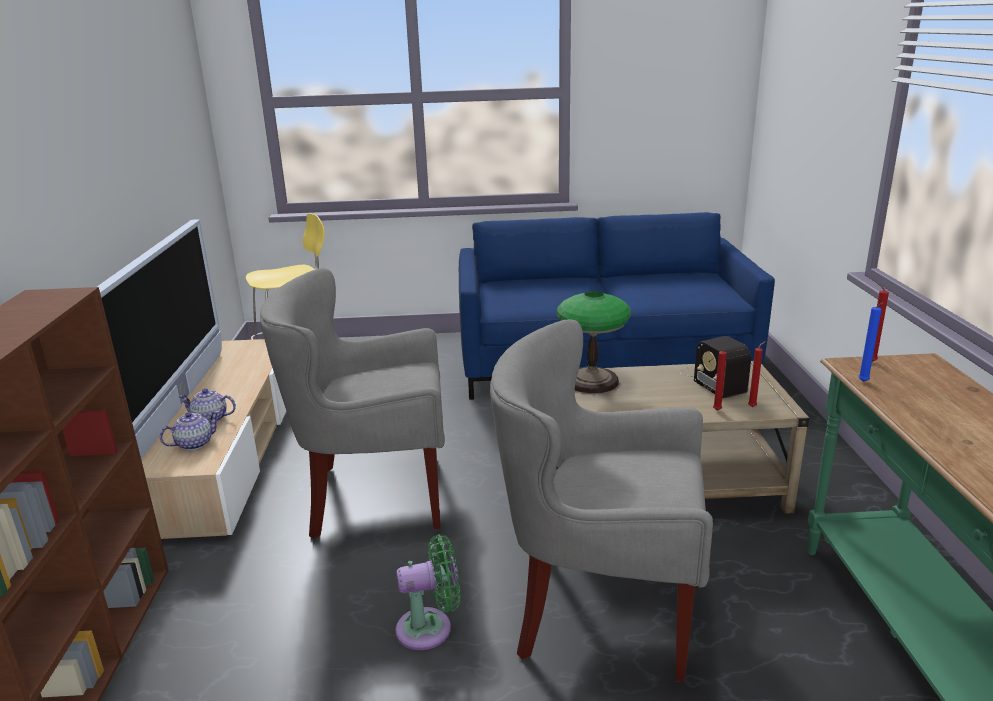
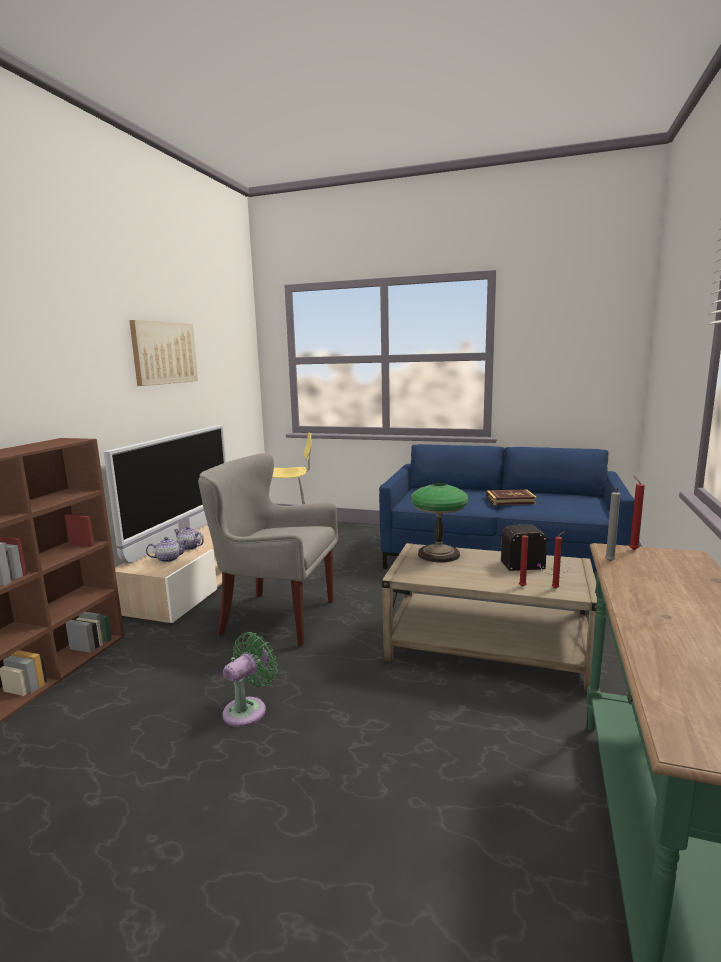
camera: 20 degrees right, 10 degrees down
green fan [395,534,460,650] -> green fan turned 60 degrees counterclockwise [223,632,278,727]
grey armchair [490,319,713,682] -> none
radio [680,336,751,399] -> radio turned 90 degrees clockwise [501,524,570,577]
blue candle [858,303,883,382] -> grey candle [605,487,621,562]
none -> picture [129,320,198,386]
none -> book [486,489,537,505]

